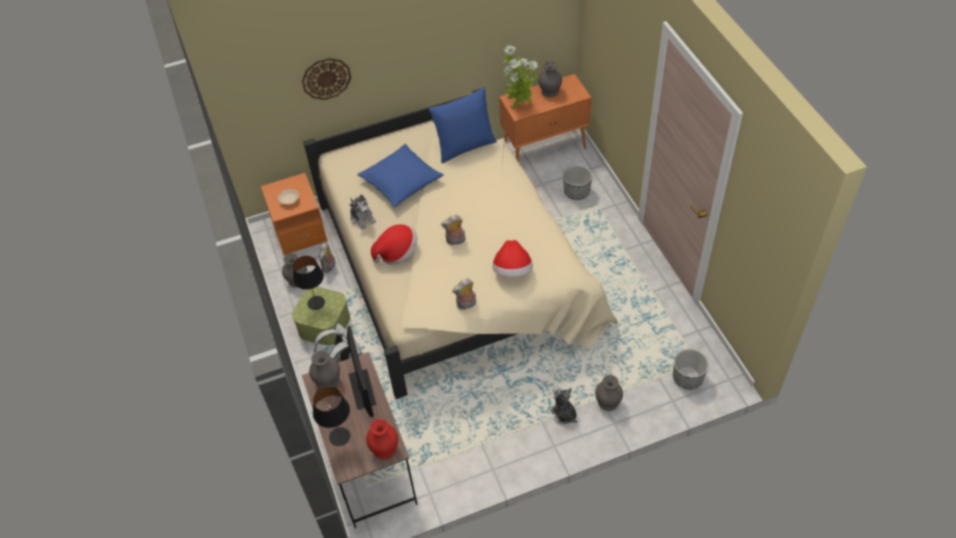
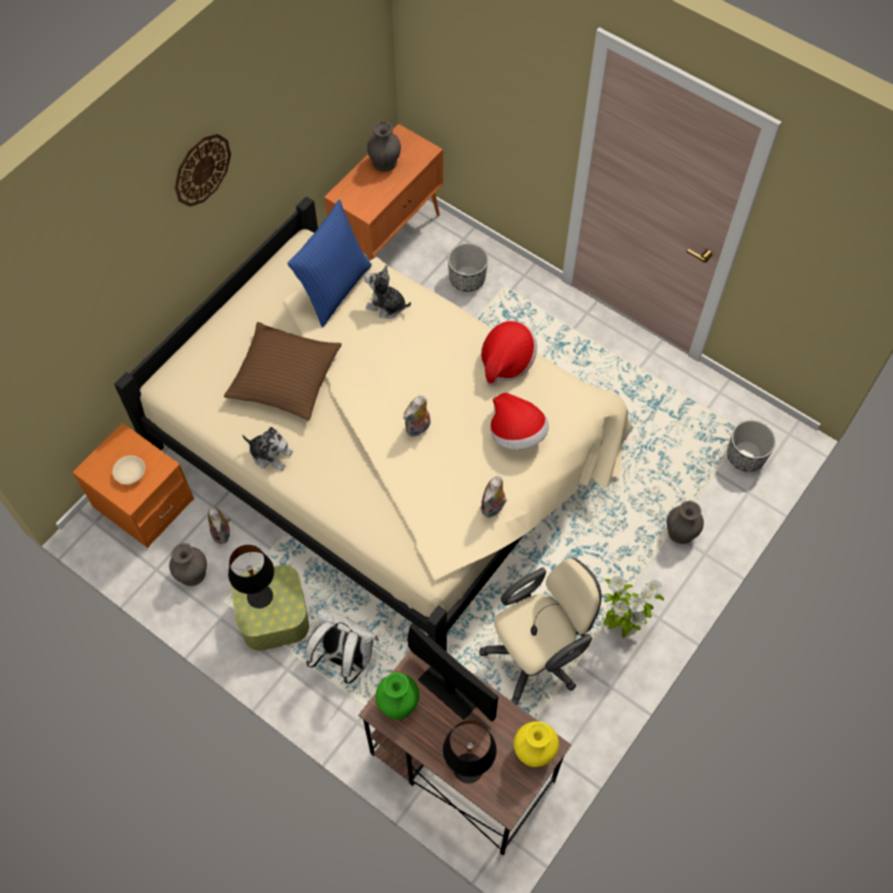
camera: 35 degrees left, 10 degrees up
wall clock [302,58,351,100] -> wall clock moved to [175,134,231,207]
grey vase [309,351,340,389] -> green vase [376,672,419,719]
blue pillow [357,144,444,207] -> brown pillow [224,322,342,421]
red vase [366,419,398,459] -> yellow vase [514,721,559,767]
hat [371,224,417,265] -> hat moved to [481,321,537,387]
potted plant [503,45,538,109] -> potted plant moved to [603,576,664,638]
plush toy [549,386,577,425] -> plush toy moved to [364,265,411,319]
none -> beige office chair [479,558,602,705]

